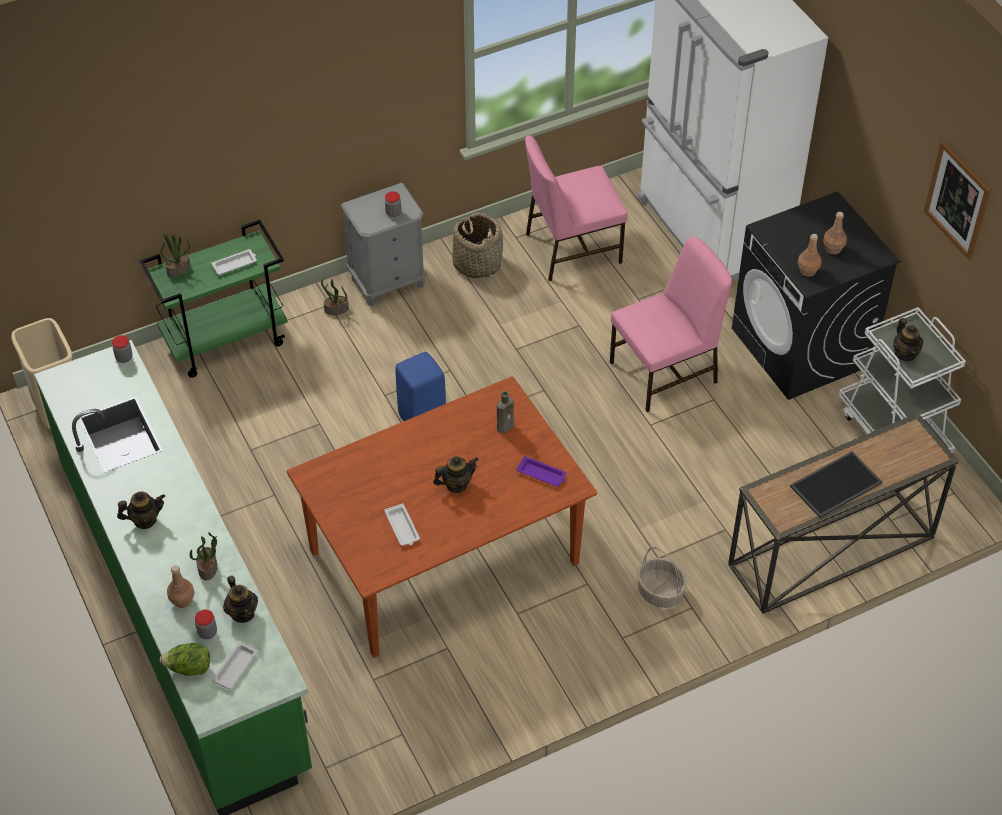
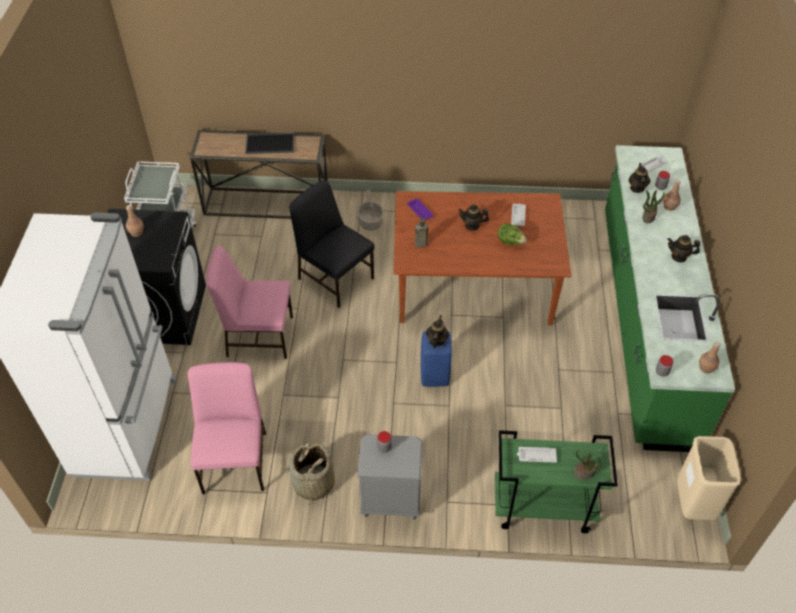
camera: 150 degrees left, 0 degrees up
lettuce [160,643,210,676] -> lettuce moved to [498,223,527,245]
potted plant [321,279,349,315] -> none
pink chair [525,135,628,281] -> pink chair turned 105 degrees counterclockwise [188,362,266,494]
brown bottle [798,234,822,277] -> brown bottle moved to [699,342,720,374]
teapot [893,318,923,361] -> teapot moved to [426,315,449,348]
picture [924,141,991,260] -> none
none -> black chair [289,180,374,308]

